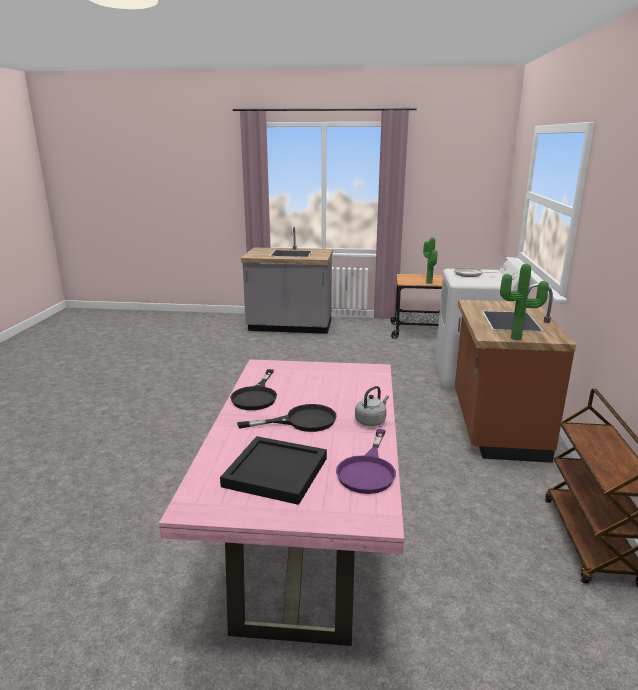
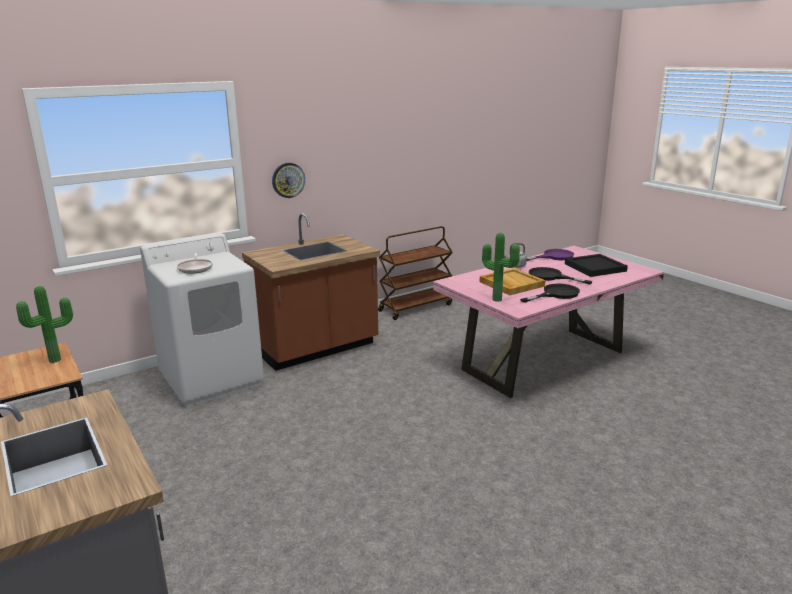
camera: 130 degrees left, 0 degrees up
potted plant [500,264,549,340] -> potted plant moved to [482,233,520,302]
none -> wall clock [272,163,305,198]
none -> beige tray [479,268,546,295]

